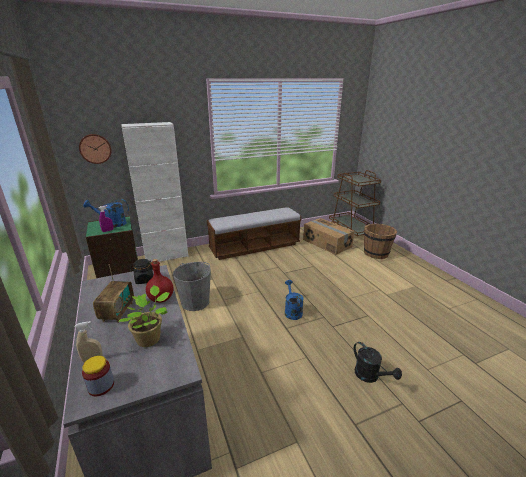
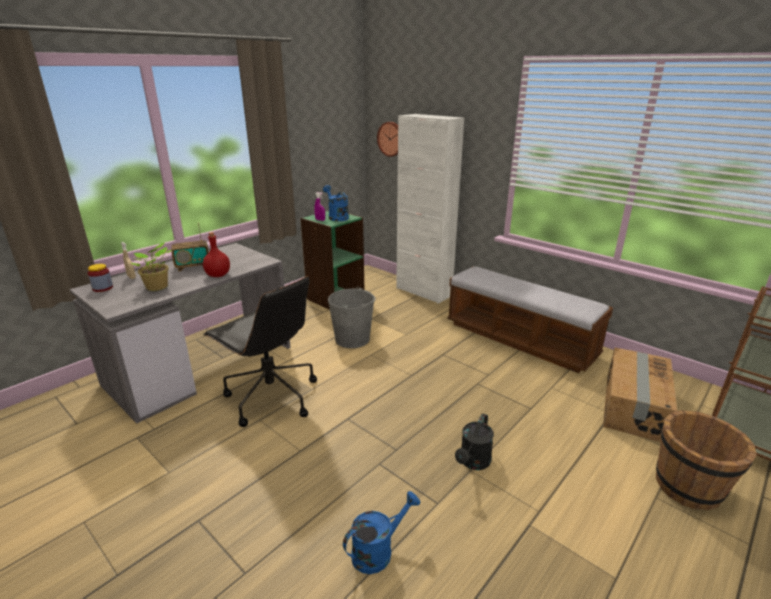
camera: 65 degrees right, 0 degrees up
black jar [130,259,153,284] -> none
blue watering can [285,280,304,320] -> blue watering can moved to [343,491,420,574]
black watering can [354,342,402,383] -> black watering can moved to [455,414,494,470]
none -> black office chair [203,276,317,427]

